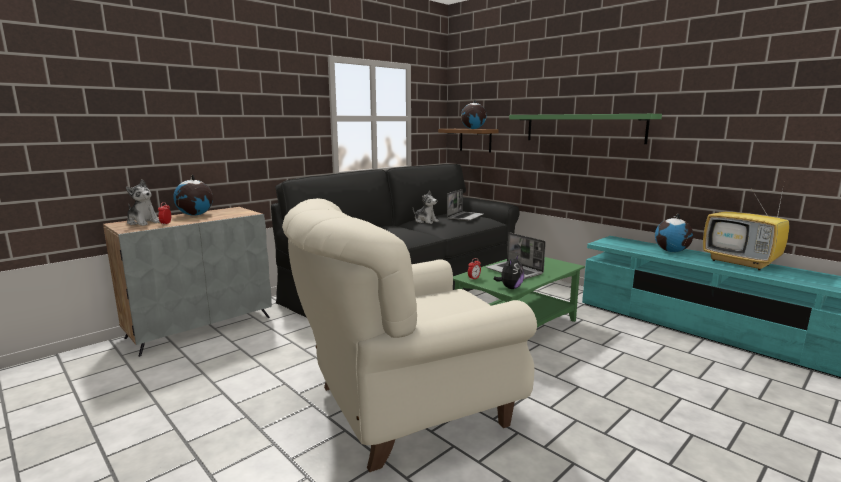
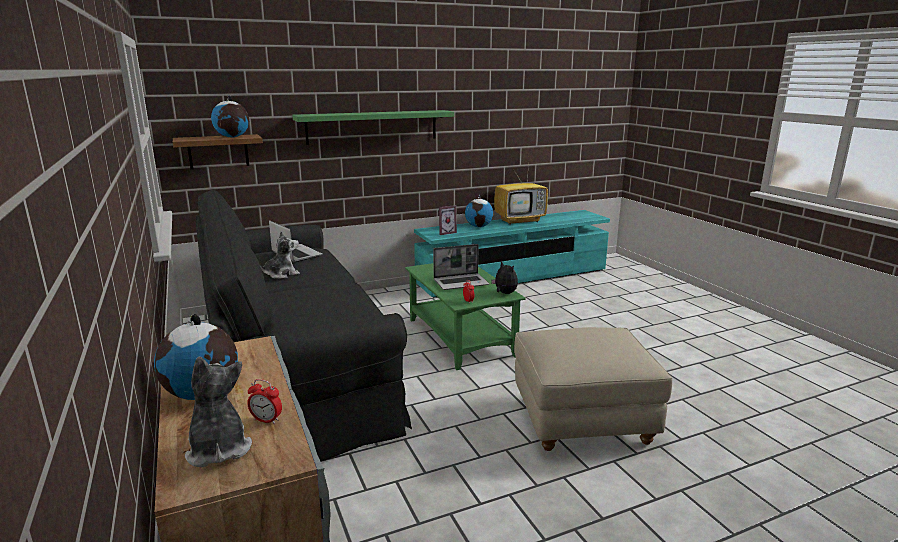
camera: 70 degrees left, 5 degrees up
plush toy [126,179,161,226] -> plush toy turned 75 degrees counterclockwise [185,356,252,468]
beige armchair [282,198,537,472] -> beige ottoman [514,327,672,451]
none -> picture frame [439,205,457,235]

